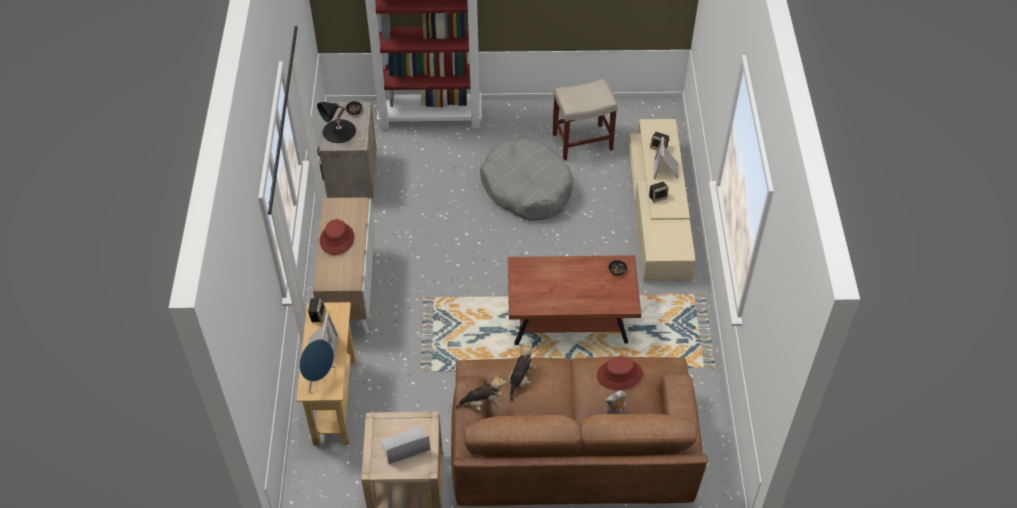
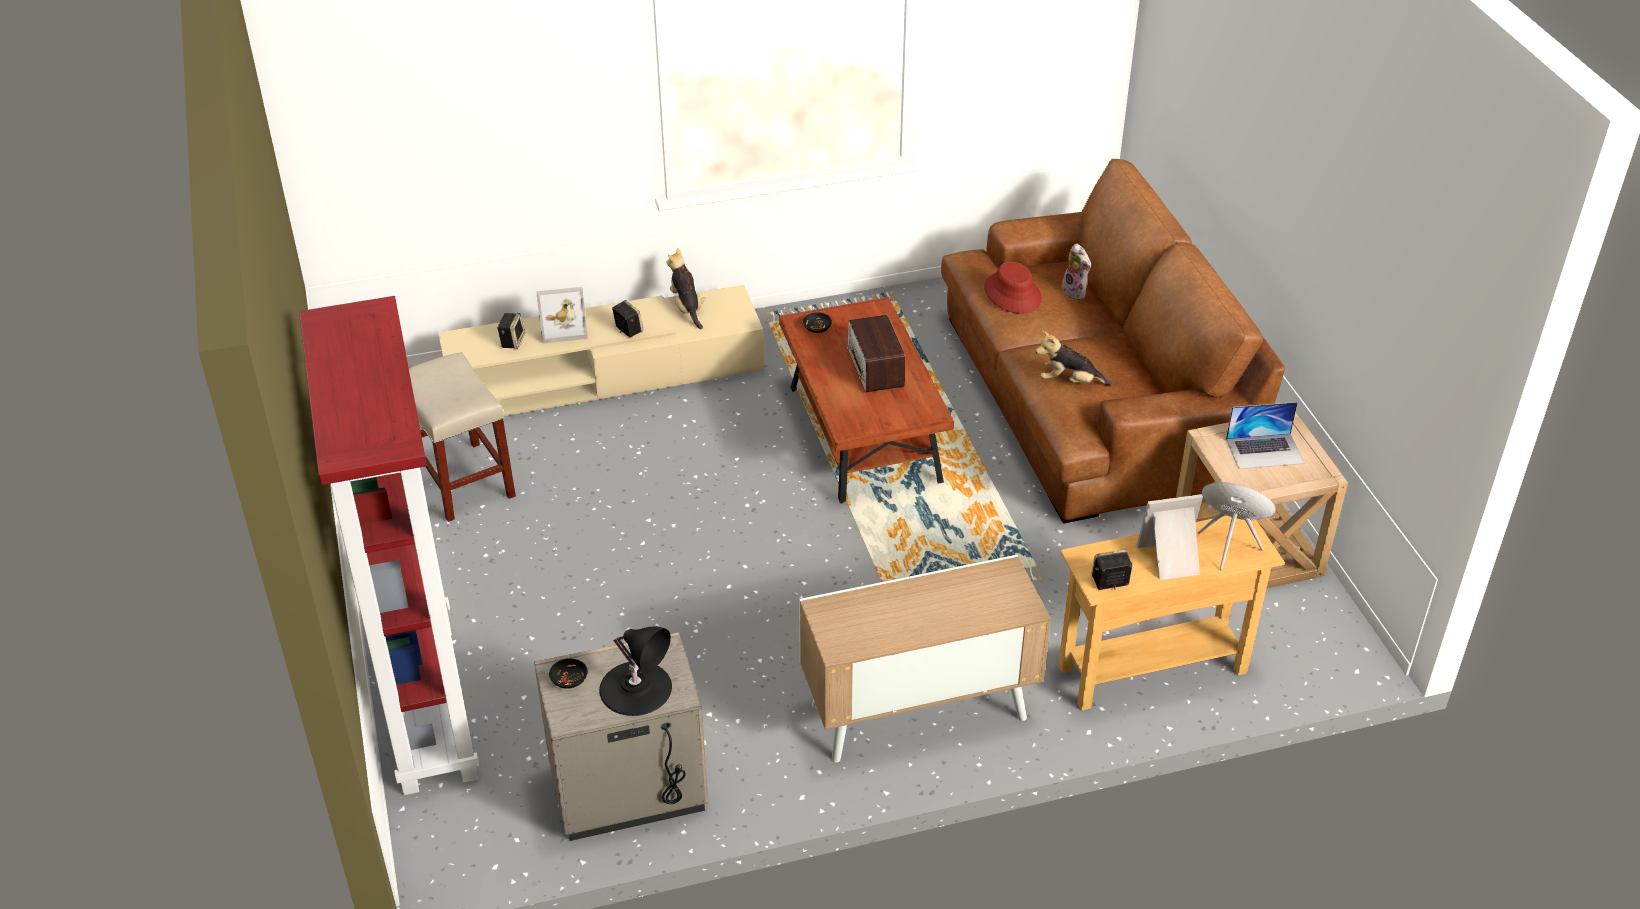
camera: 105 degrees left, 10 degrees down
red hat [320,219,354,255] -> none
laptop [380,426,430,464] -> laptop turned 60 degrees counterclockwise [1226,402,1304,469]
plush toy [456,374,507,411] -> plush toy moved to [666,248,706,329]
grey dog bed [480,138,573,221] -> none
none -> radio [847,315,905,392]

